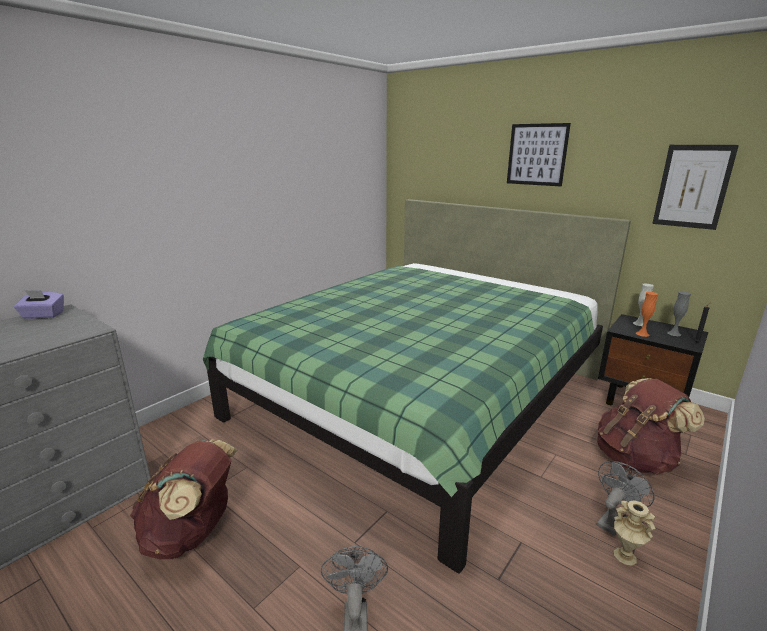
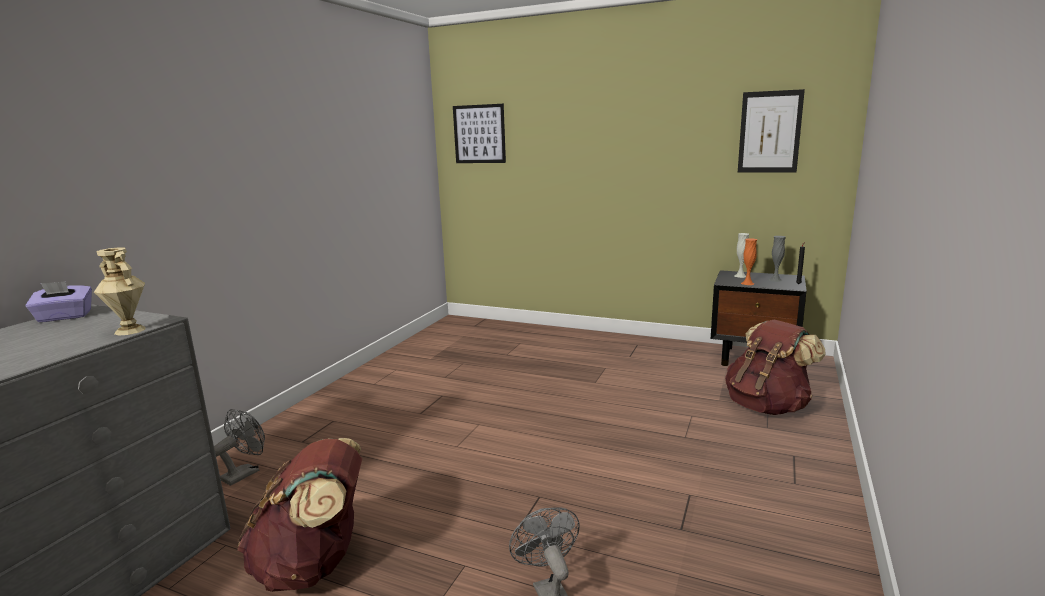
camera: 15 degrees left, 5 degrees down
green bed [203,199,631,574] -> none
picture [507,123,571,186] -> picture moved to [453,104,506,163]
grey fan [596,461,655,536] -> grey fan moved to [214,409,265,486]
beige vase [614,500,656,566] -> beige vase moved to [94,247,146,335]

